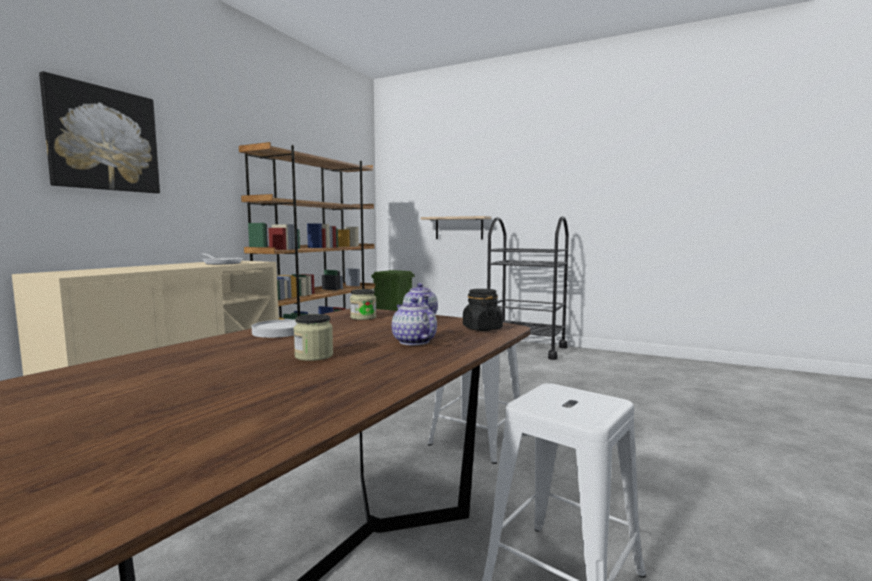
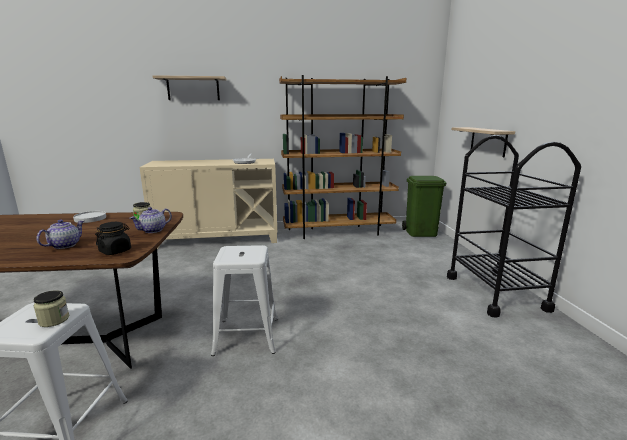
camera: 55 degrees right, 10 degrees up
picture [39,71,160,194] -> shelf [152,75,226,100]
jar [294,314,333,361] -> jar moved to [34,290,69,327]

